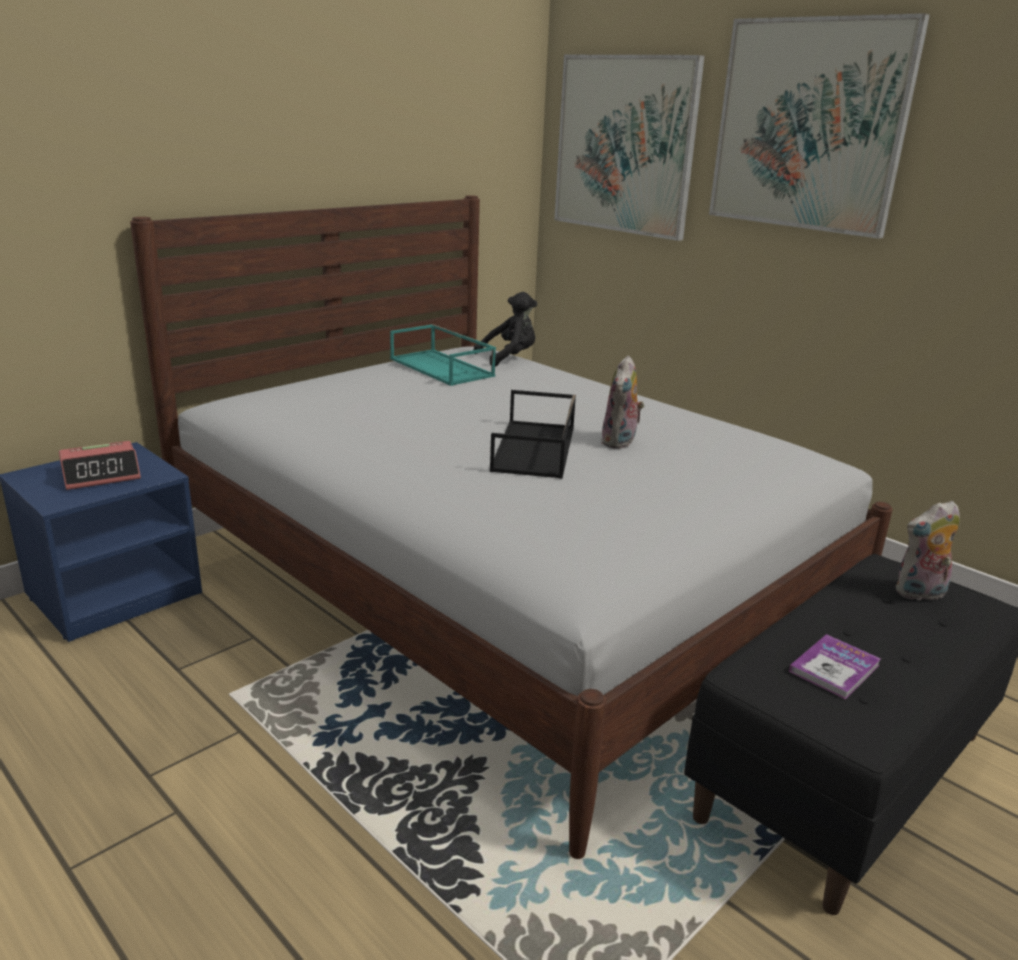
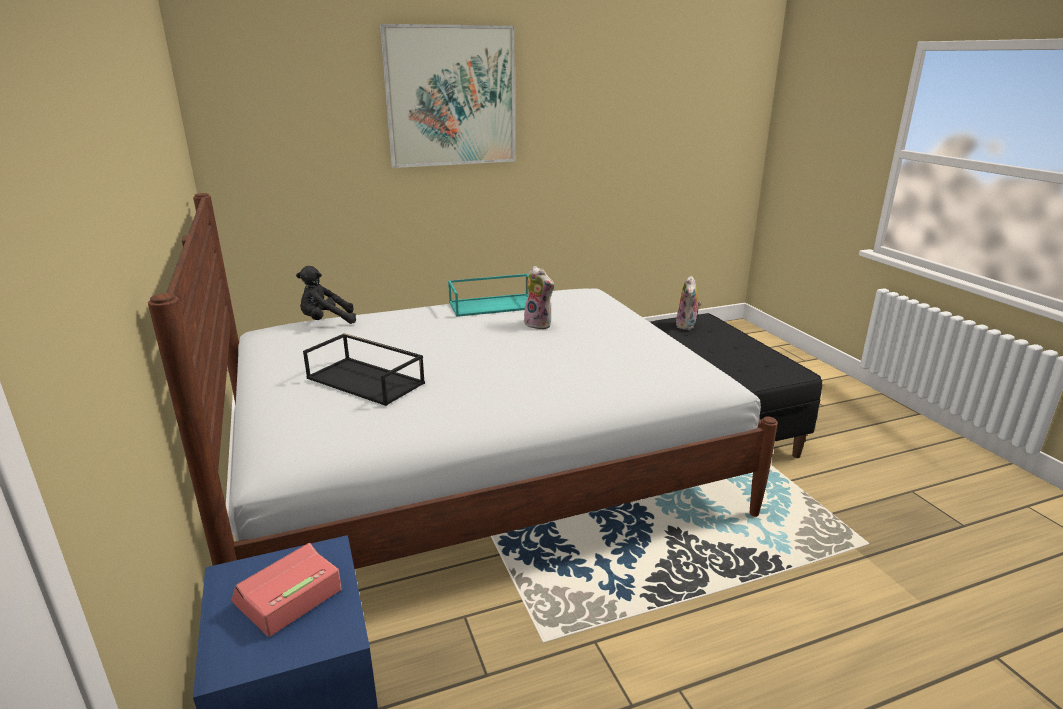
camera: 65 degrees left, 0 degrees up
alarm clock [59,441,141,490] -> alarm clock turned 135 degrees counterclockwise [232,543,342,637]
turquoise tray [390,324,496,386] -> turquoise tray moved to [448,274,529,317]
black plush toy [473,292,537,367] -> black plush toy turned 105 degrees counterclockwise [296,266,356,324]
black tray [490,390,576,479] -> black tray moved to [303,333,425,406]
picture [554,55,705,241] -> none
book [789,634,881,699] -> none

